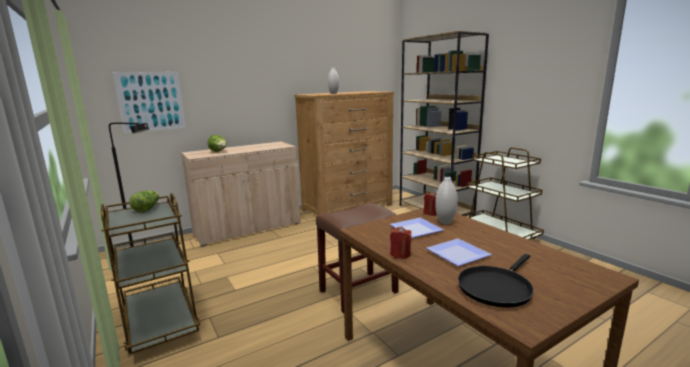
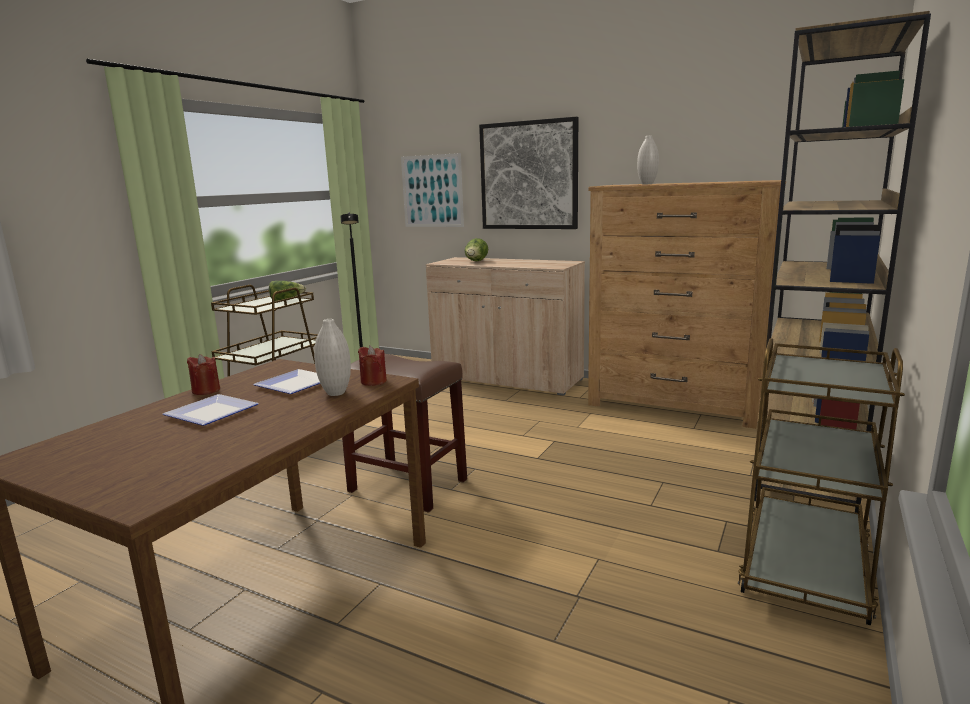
camera: 60 degrees right, 0 degrees up
black frying pan [458,254,534,308] -> none
none -> picture [479,117,578,229]

